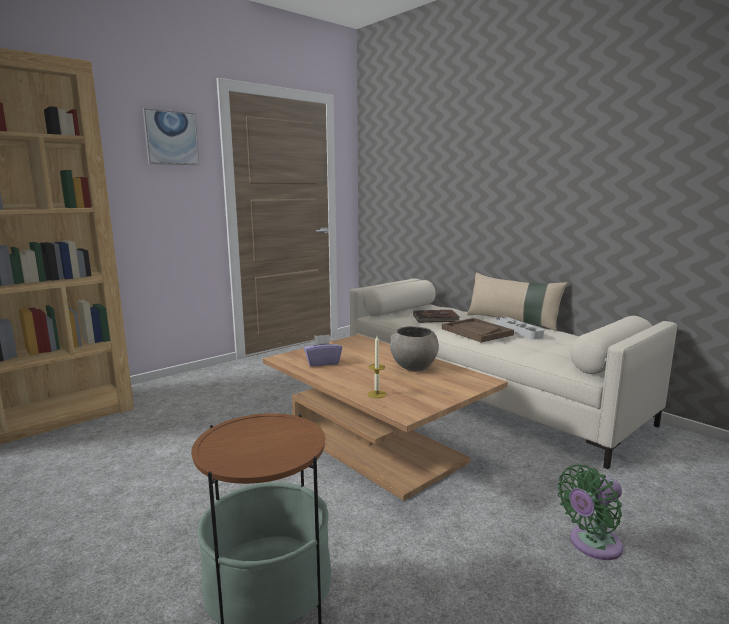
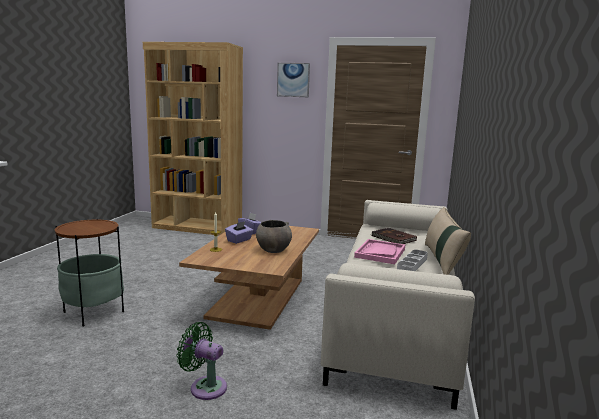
camera: 55 degrees right, 0 degrees up
brown tray [442,318,514,343] -> pink tray [354,239,405,264]
none -> purple tissue box [225,221,253,244]

